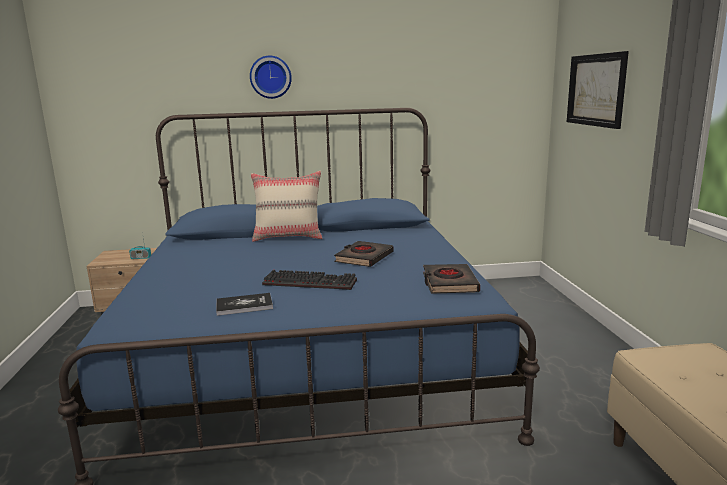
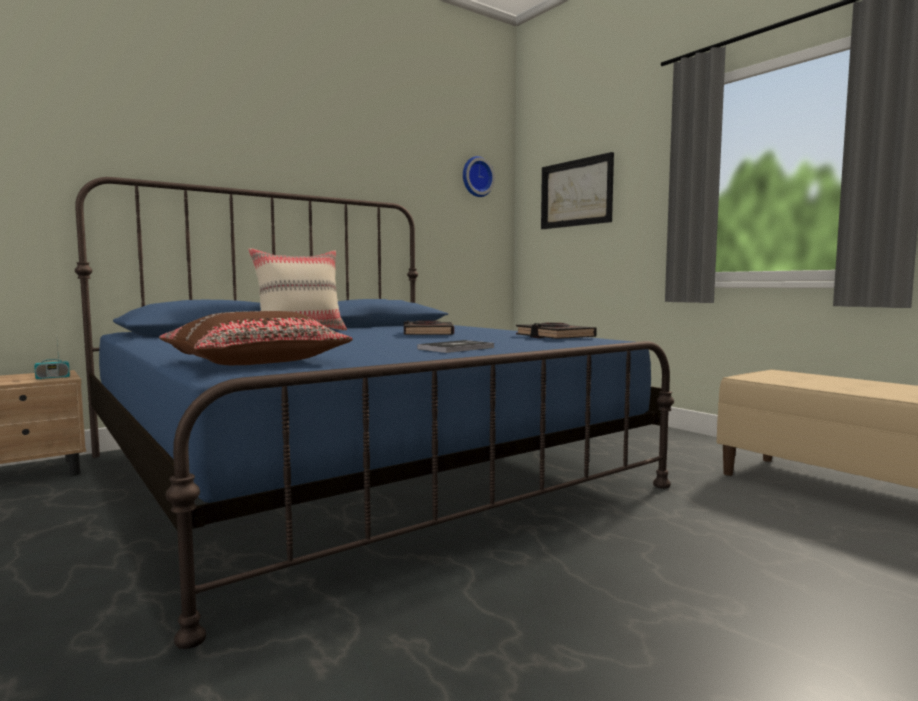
camera: 30 degrees left, 10 degrees down
book [216,293,273,316] -> book moved to [417,340,494,353]
wall clock [250,55,292,99] -> wall clock moved to [463,156,495,197]
keyboard [262,270,357,290] -> none
none -> brown pillow [159,311,353,365]

